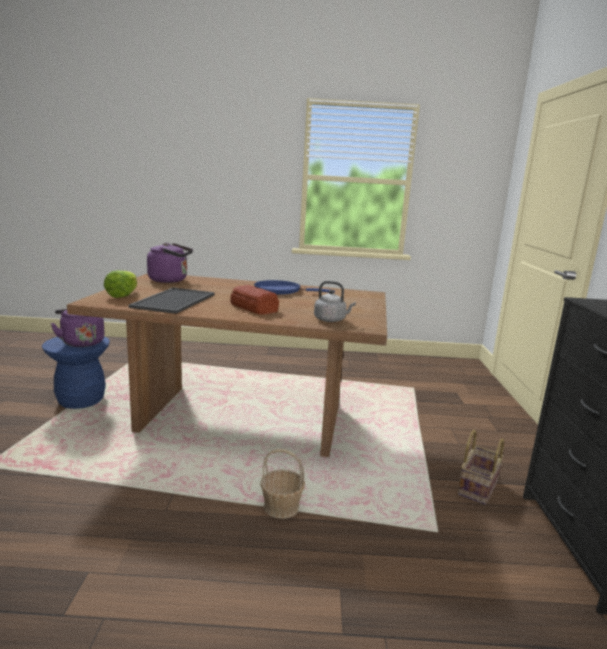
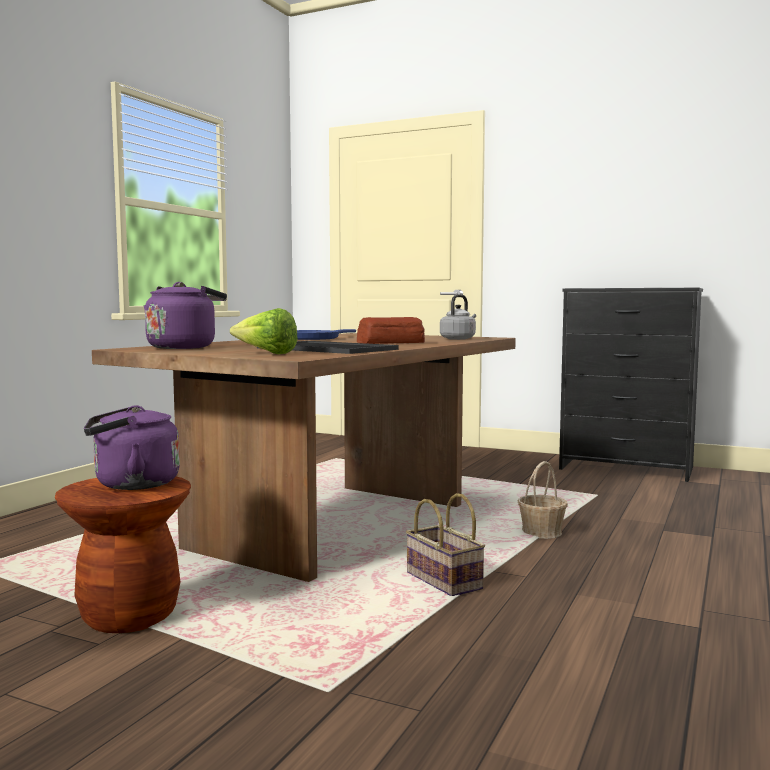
camera: 65 degrees left, 10 degrees down
blue stool [42,336,109,409] -> brown stool [55,477,191,633]
basket [458,430,504,505] -> basket moved to [406,493,485,596]

